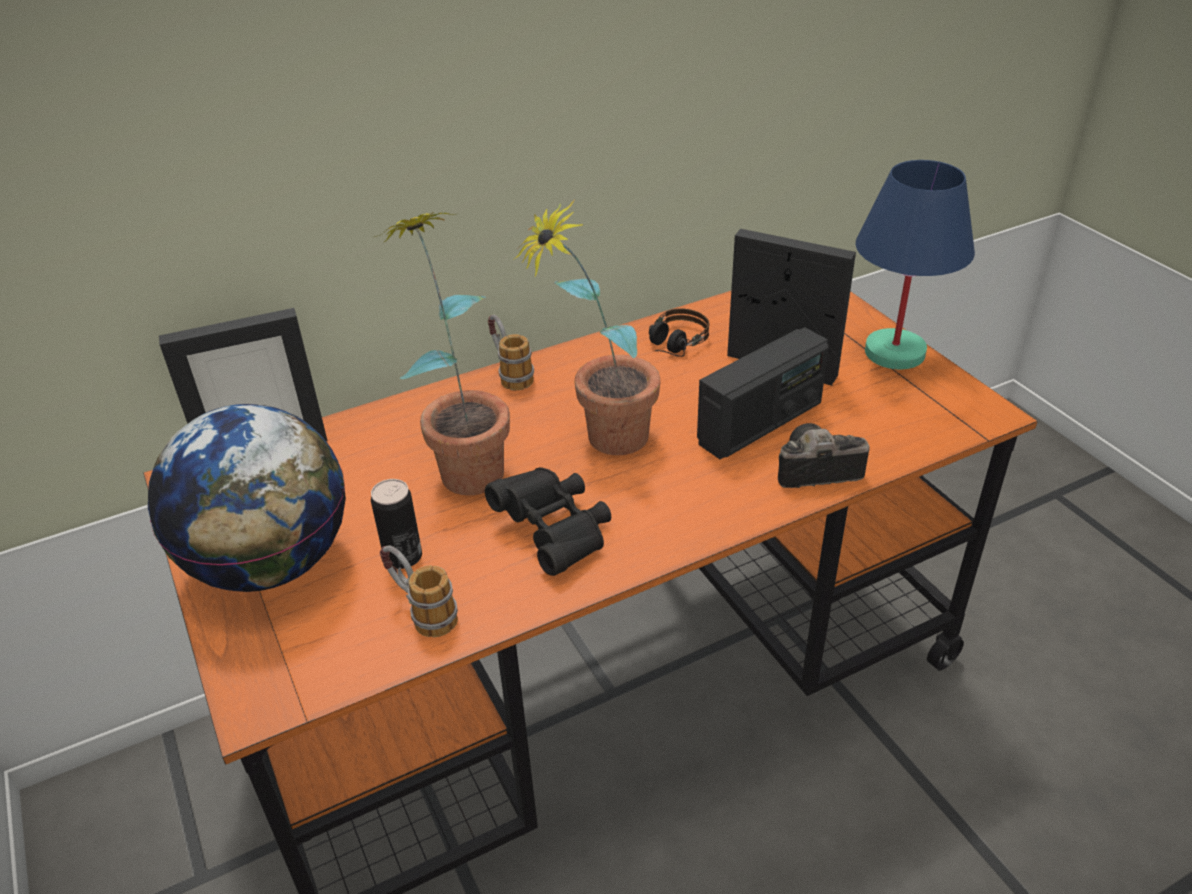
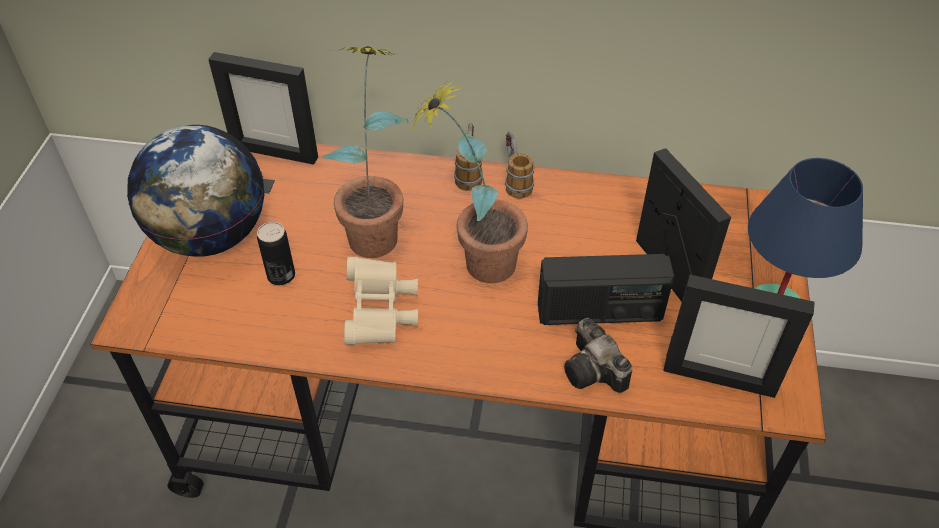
camera: 35 degrees right, 10 degrees up
mug [380,545,458,637] -> mug moved to [505,132,534,199]
black binoculars [485,467,611,576] -> beige binoculars [344,257,418,345]
headphones [649,308,710,357] -> none
camera [778,423,869,488] -> camera turned 150 degrees counterclockwise [564,318,632,393]
none -> picture frame [663,274,815,398]

